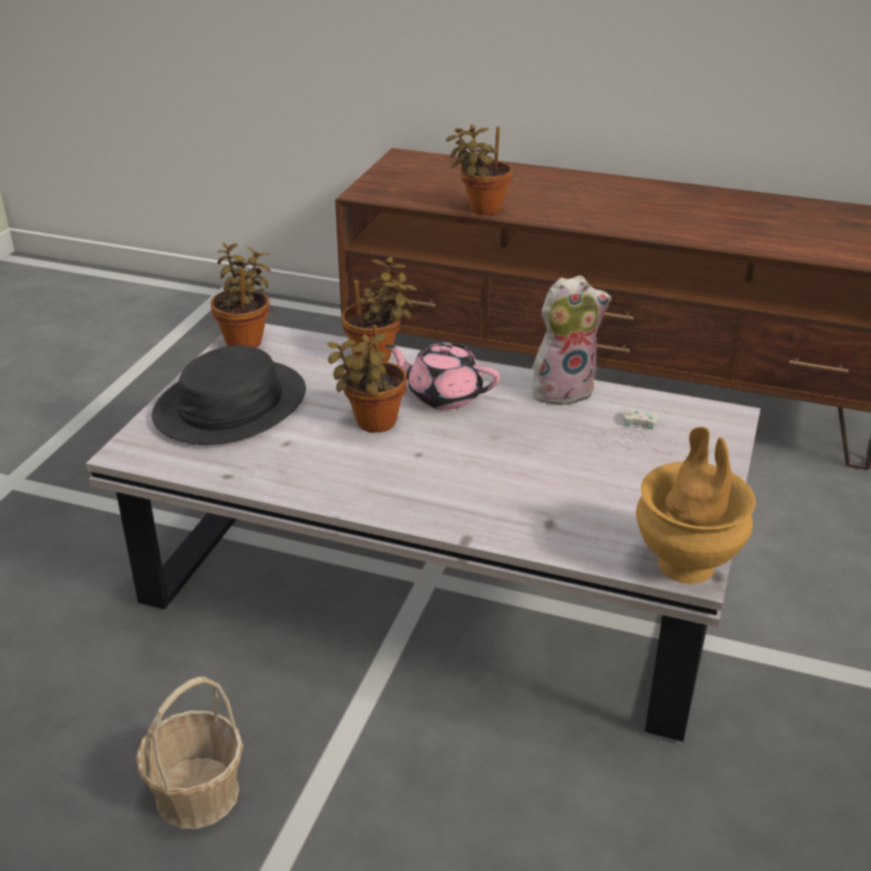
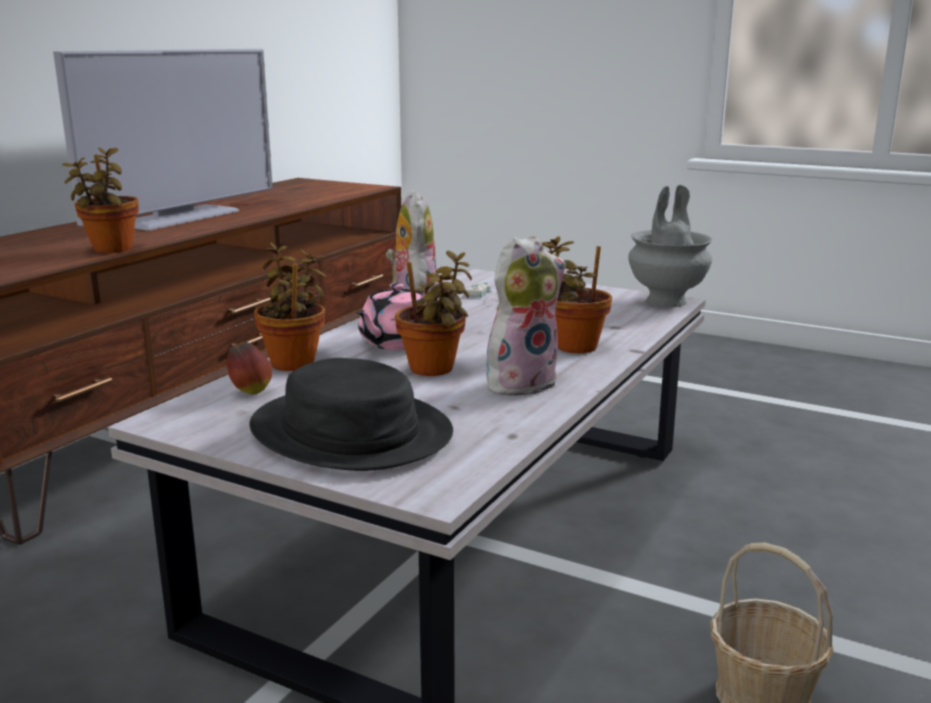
camera: 80 degrees left, 15 degrees down
potted plant [211,243,271,348] -> potted plant moved to [542,236,612,353]
brown vase [636,427,755,584] -> grey vase [628,185,713,307]
none -> television [53,49,273,231]
none -> apple [227,342,272,394]
none -> plush toy [486,235,566,396]

